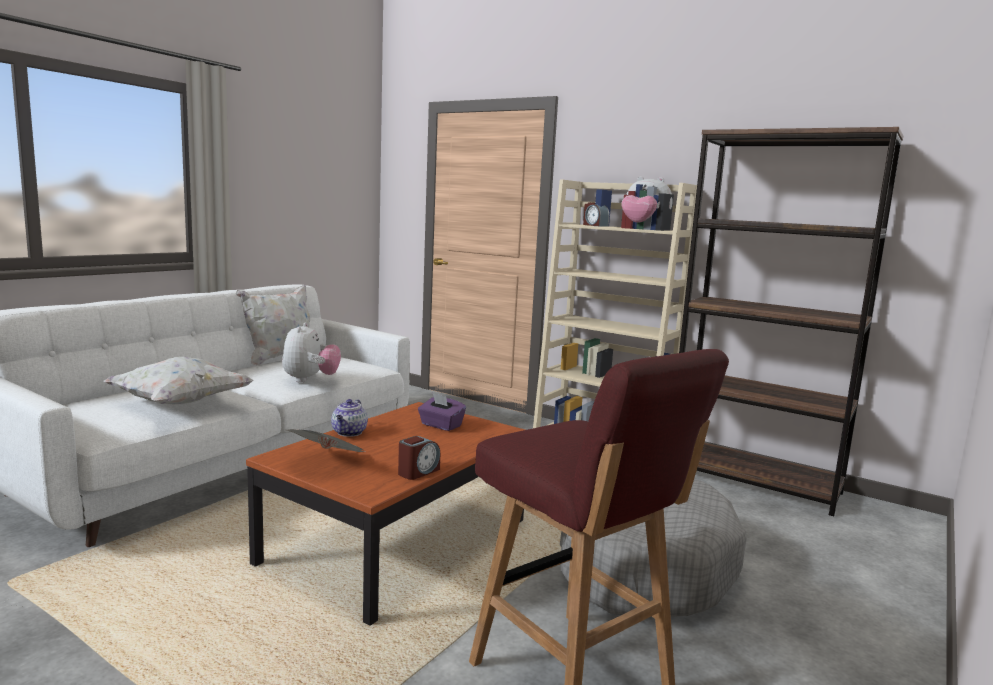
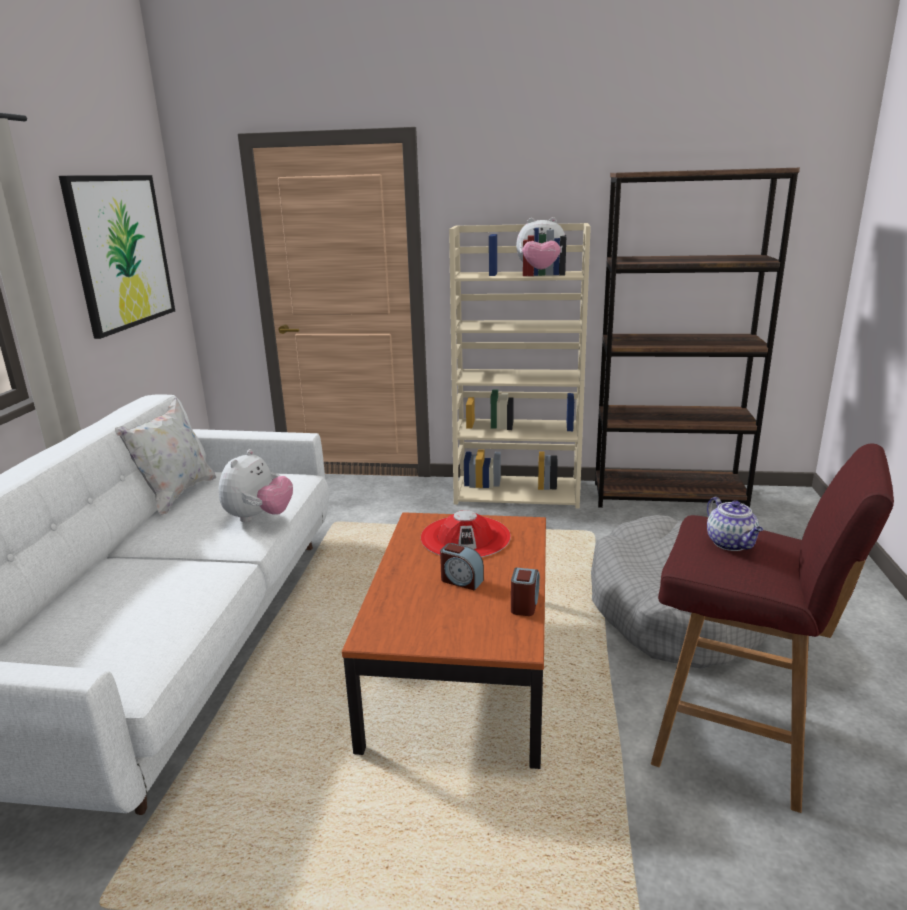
camera: 25 degrees left, 10 degrees up
white pillow [103,357,254,404] -> none
plush toy [282,322,341,383] -> plush toy turned 45 degrees clockwise [219,449,293,522]
newspaper [286,429,366,452] -> none
teapot [331,399,368,437] -> teapot moved to [707,497,763,551]
purple tissue box [418,393,466,431] -> red hat [421,510,511,557]
alarm clock [583,203,609,227] -> alarm clock moved to [440,543,484,591]
none -> picture [59,175,175,339]

